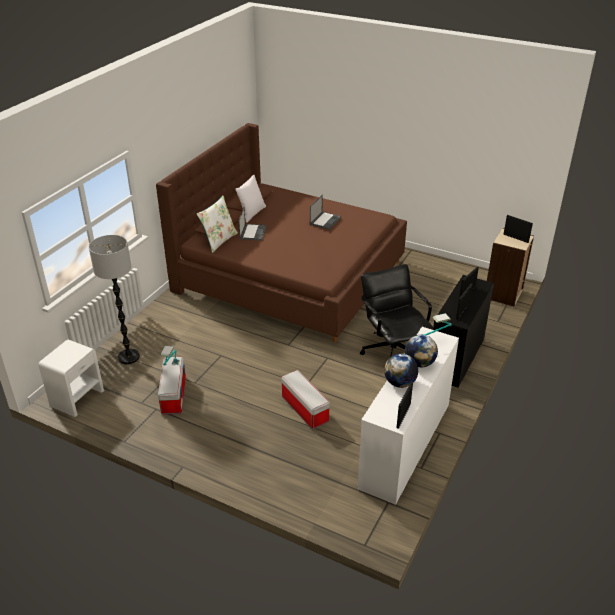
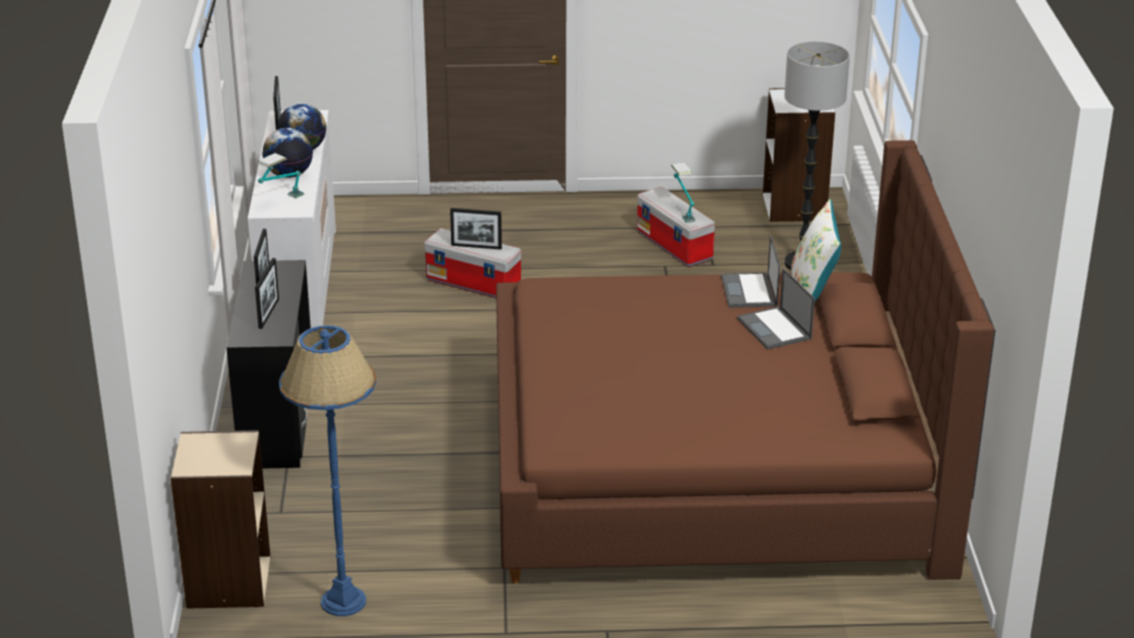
camera: 150 degrees right, 5 degrees down
white nightstand [38,339,104,417] -> white bookcase [763,88,835,222]
white pillow [235,175,266,223] -> none
laptop [310,195,341,230] -> laptop moved to [721,235,780,308]
black office chair [360,264,433,357] -> none
picture frame [503,215,533,243] -> picture frame moved to [450,208,502,250]
none -> blue floor lamp [279,325,376,616]

